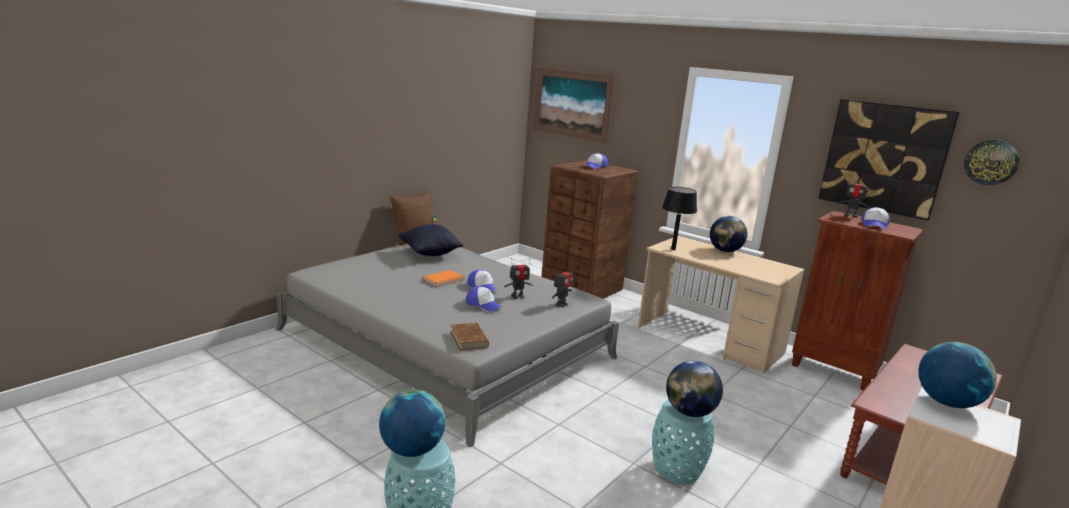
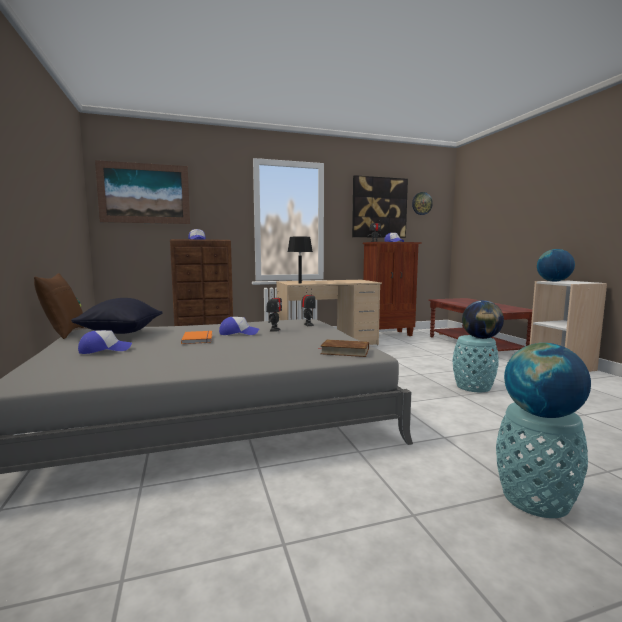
camera: 55 degrees left, 10 degrees down
cap [466,286,503,312] -> cap moved to [78,330,132,354]
globe [710,216,747,252] -> none

